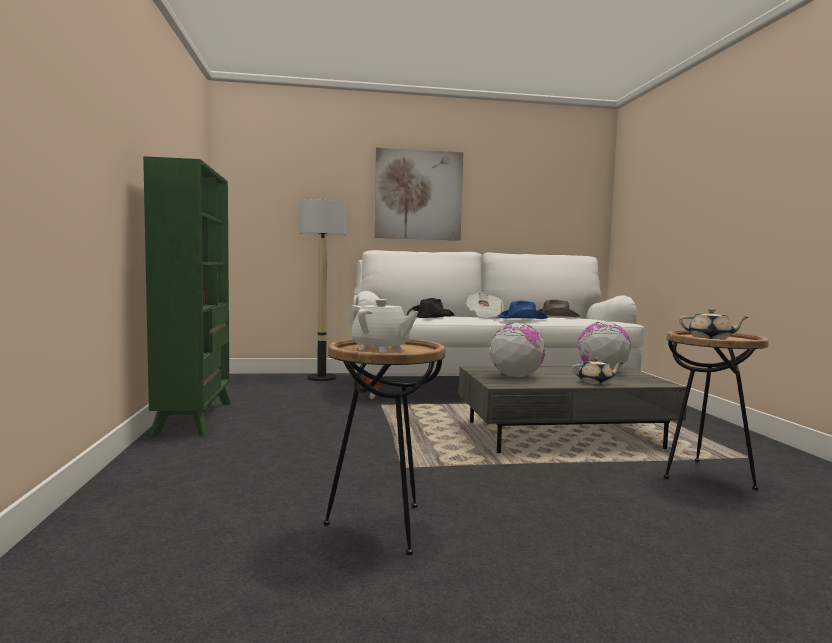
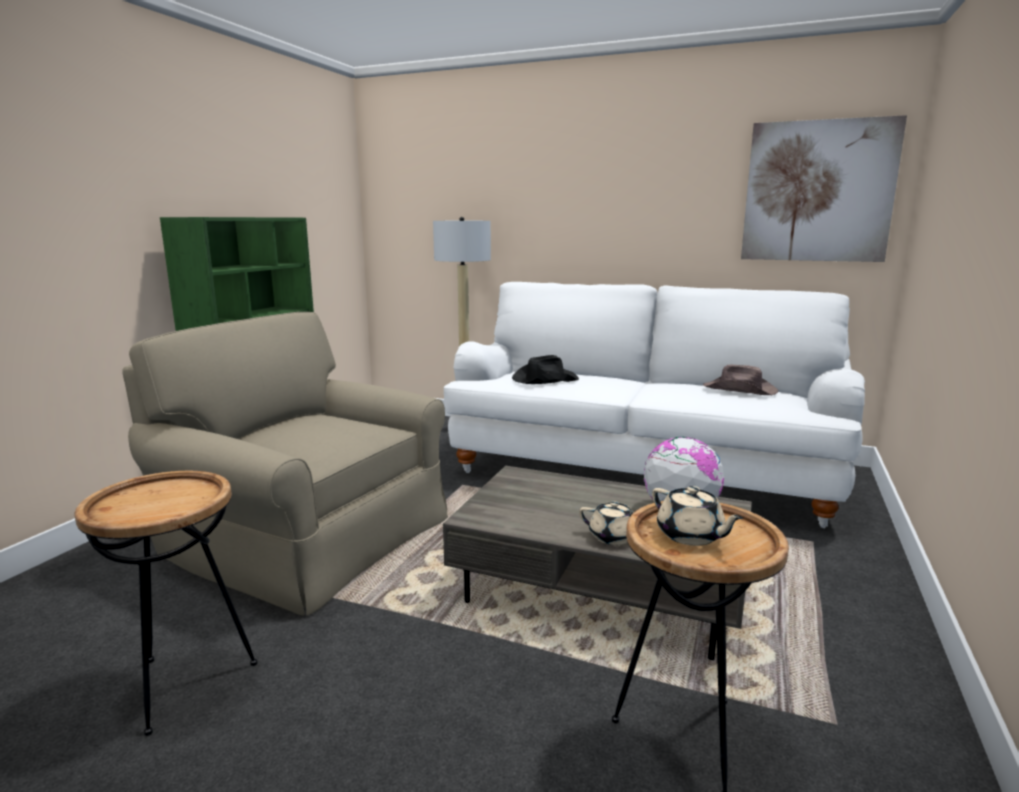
camera: 30 degrees right, 10 degrees up
white teapot [347,299,418,353] -> none
picture [374,147,463,241] -> picture moved to [741,115,907,262]
newspaper [466,292,503,318] -> none
globe [490,323,545,377] -> none
blue hat [497,301,548,319] -> none
none -> beige armchair [122,312,448,616]

